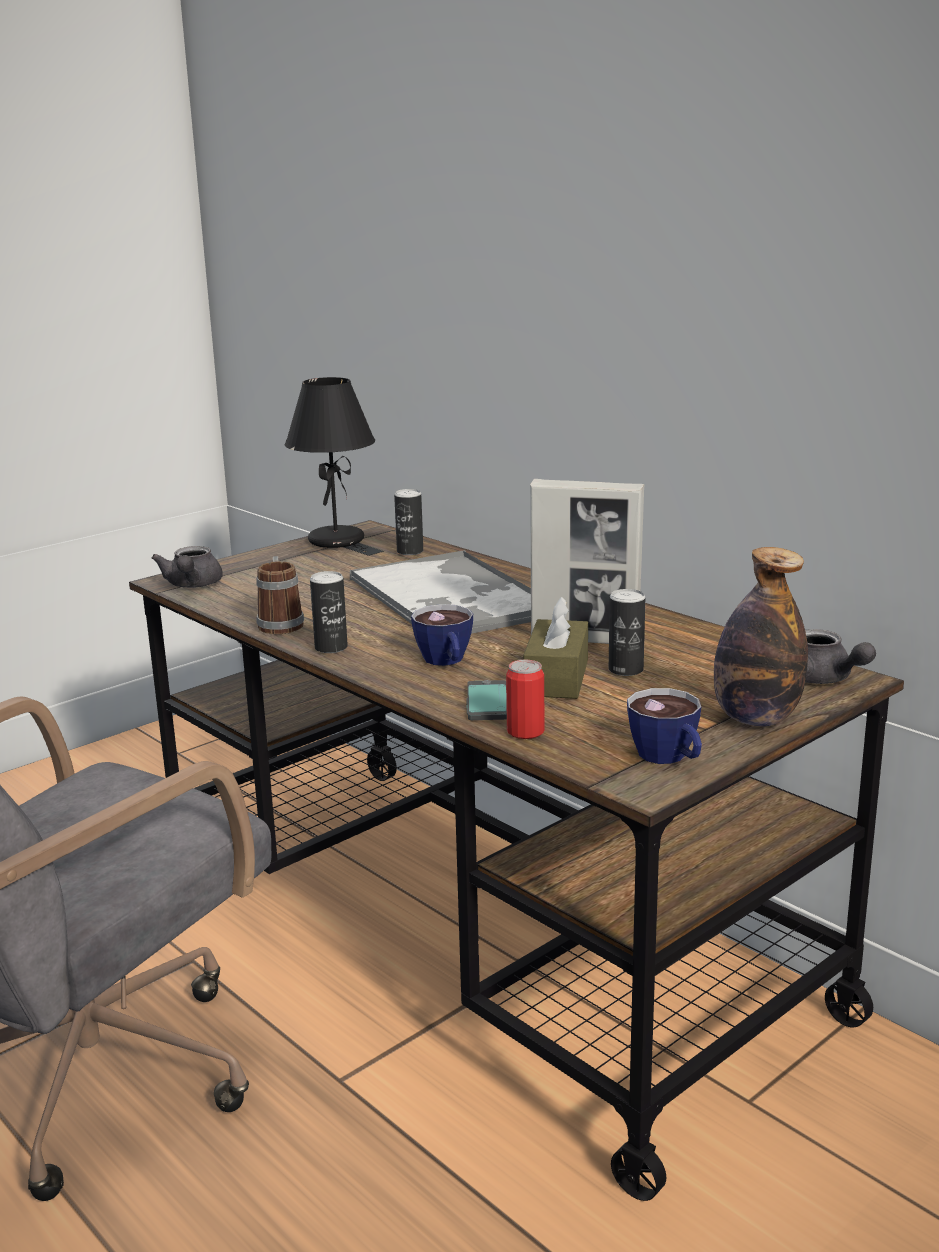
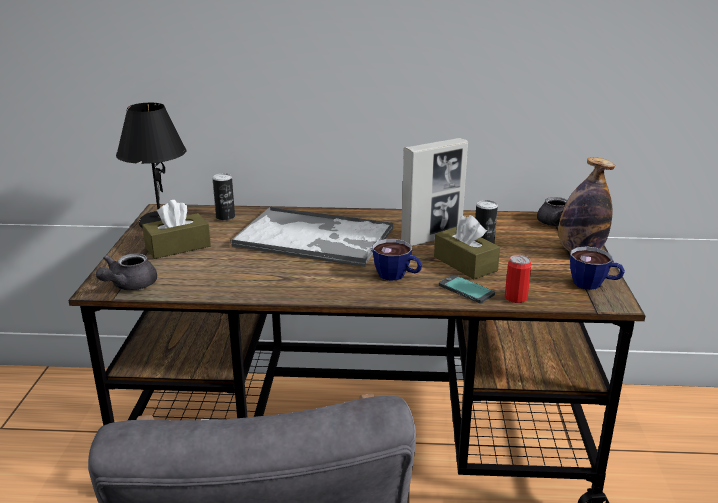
camera: 45 degrees left, 5 degrees up
grey teapot [152,546,223,588] -> grey teapot turned 75 degrees clockwise [96,253,157,290]
mug [256,556,304,634] -> none
can [310,571,348,653] -> none
none -> brown tissue box [142,200,211,259]

